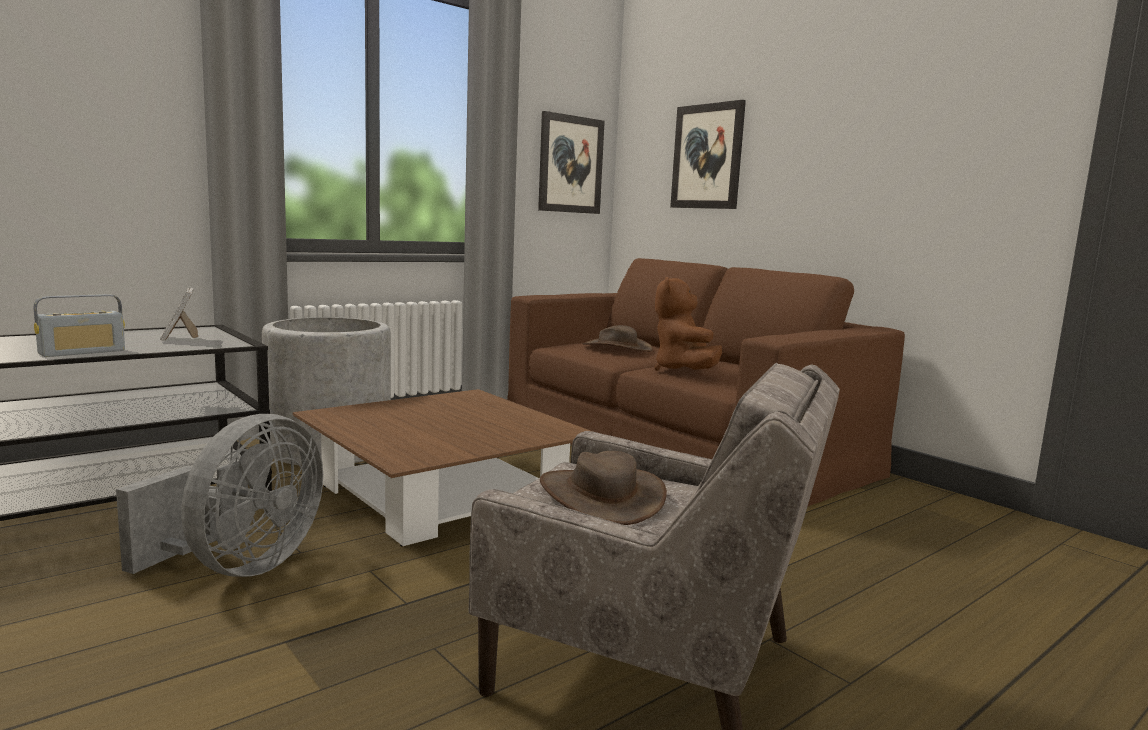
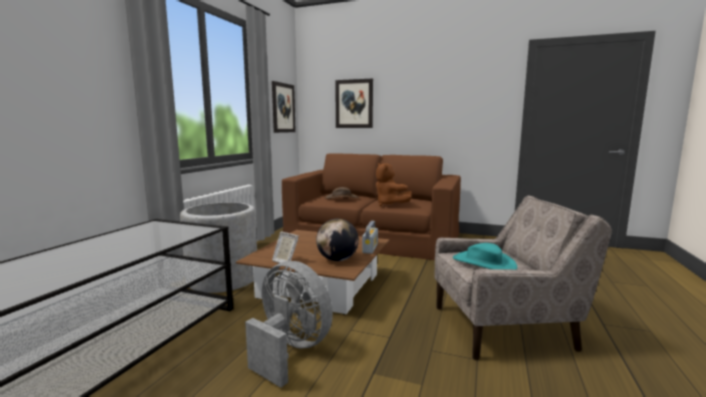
camera: 30 degrees left, 0 degrees up
radio [34,294,125,357] -> radio moved to [362,221,378,254]
grey fan [116,414,323,577] -> grey fan turned 45 degrees counterclockwise [245,261,333,388]
picture frame [160,288,198,342] -> picture frame moved to [272,232,299,263]
brown hat [540,451,667,525] -> turquoise hat [453,243,517,270]
none -> globe [316,219,359,261]

